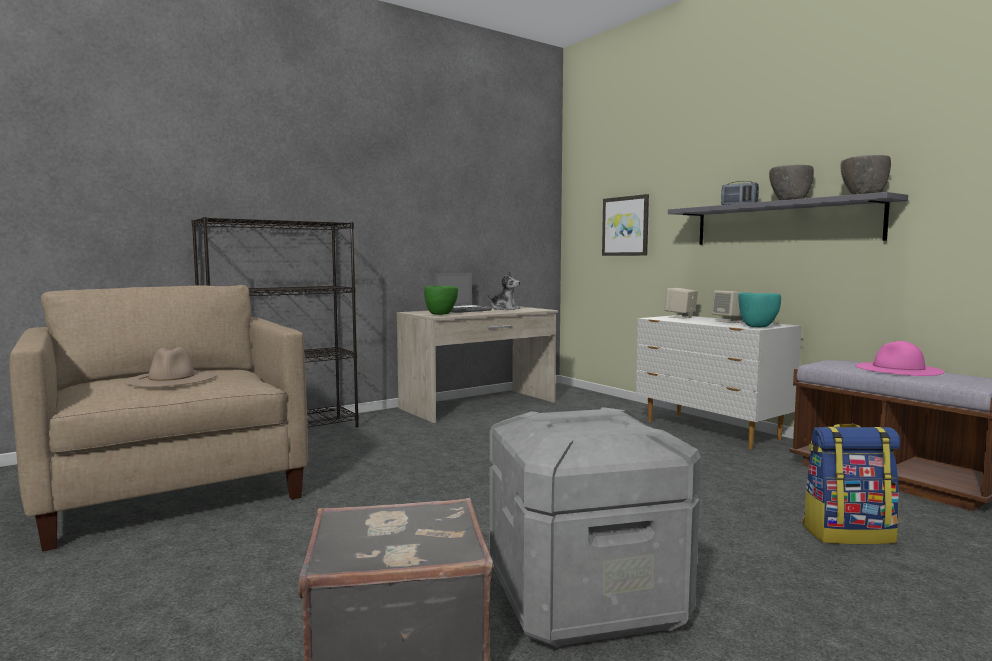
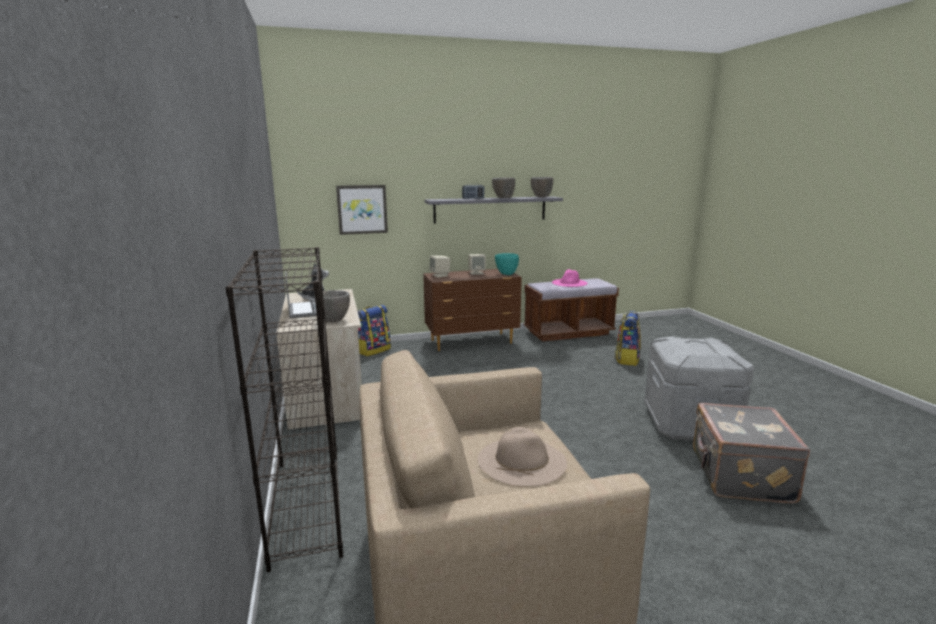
camera: 70 degrees left, 10 degrees up
green bowl [424,286,458,315] -> grey bowl [323,290,350,322]
white dresser [636,315,802,449] -> brown dresser [423,269,522,351]
none -> backpack [358,305,391,356]

